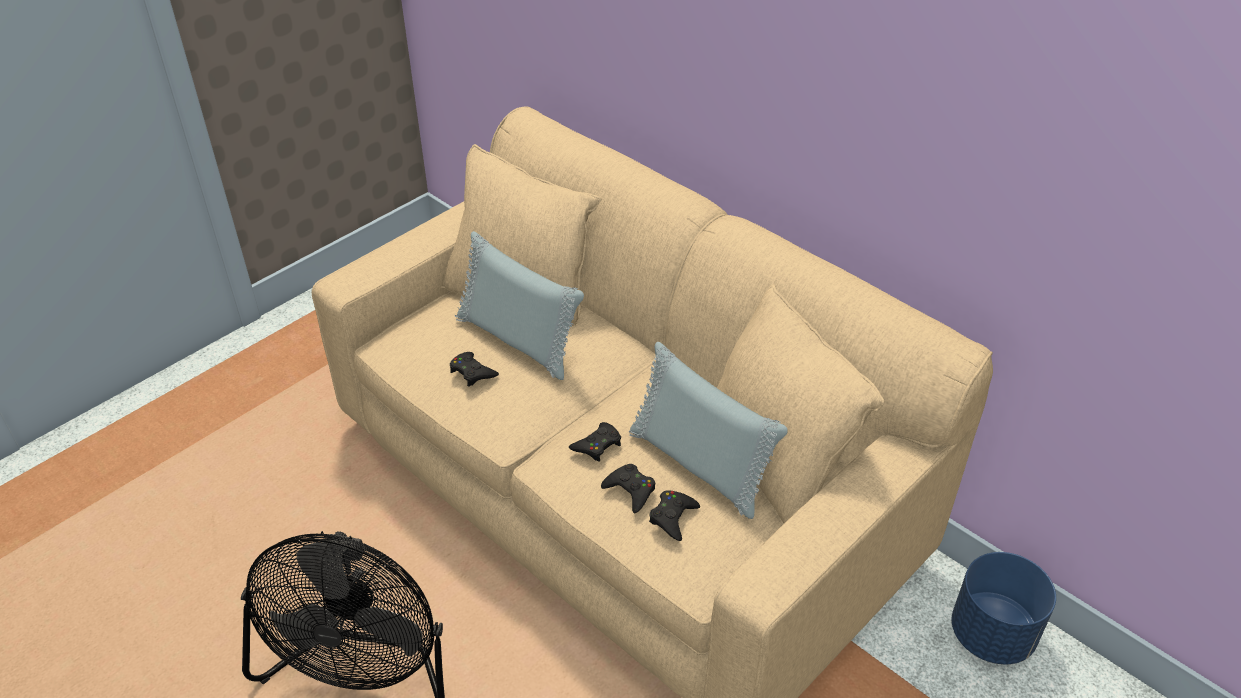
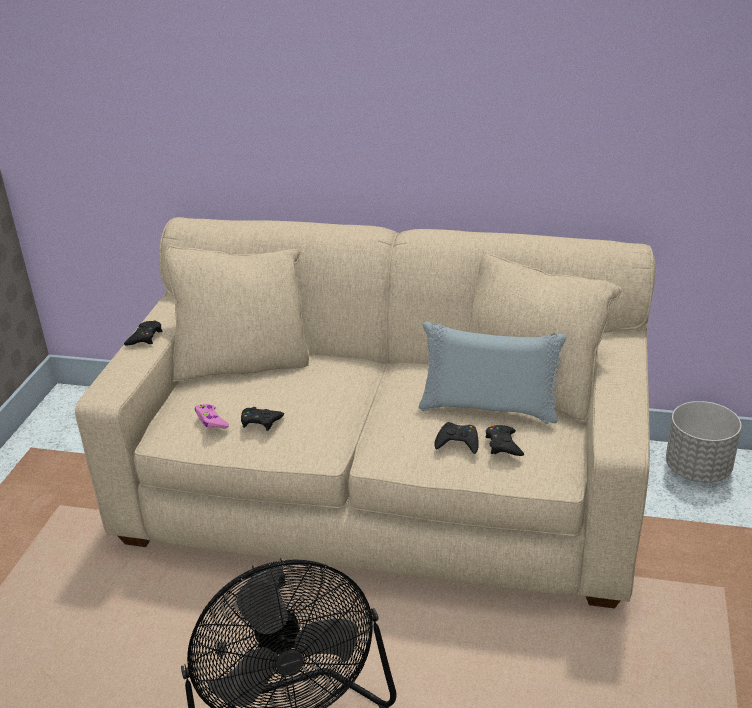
camera: 30 degrees left, 10 degrees down
blue pillow [454,231,584,380] -> none
black game controller [569,422,621,462] -> black game controller moved to [124,320,162,346]
blue planter [952,552,1056,665] -> grey planter [666,401,742,483]
none -> pink game controller [195,404,229,429]

